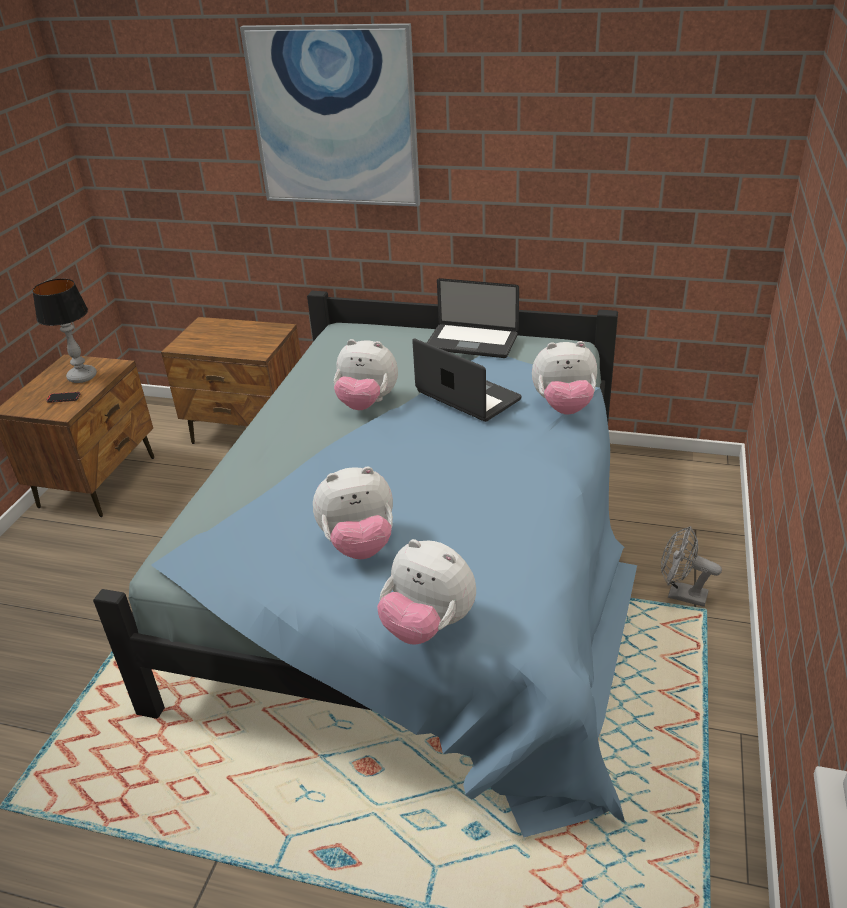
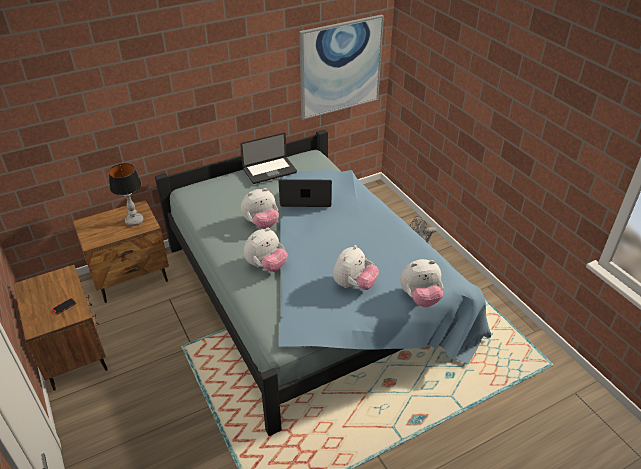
camera: 45 degrees left, 5 degrees up
table lamp [32,279,97,383] -> table lamp moved to [109,163,143,226]
picture [240,23,420,207] -> picture moved to [299,15,384,120]
plush toy [532,341,597,415] -> plush toy moved to [244,228,287,272]

